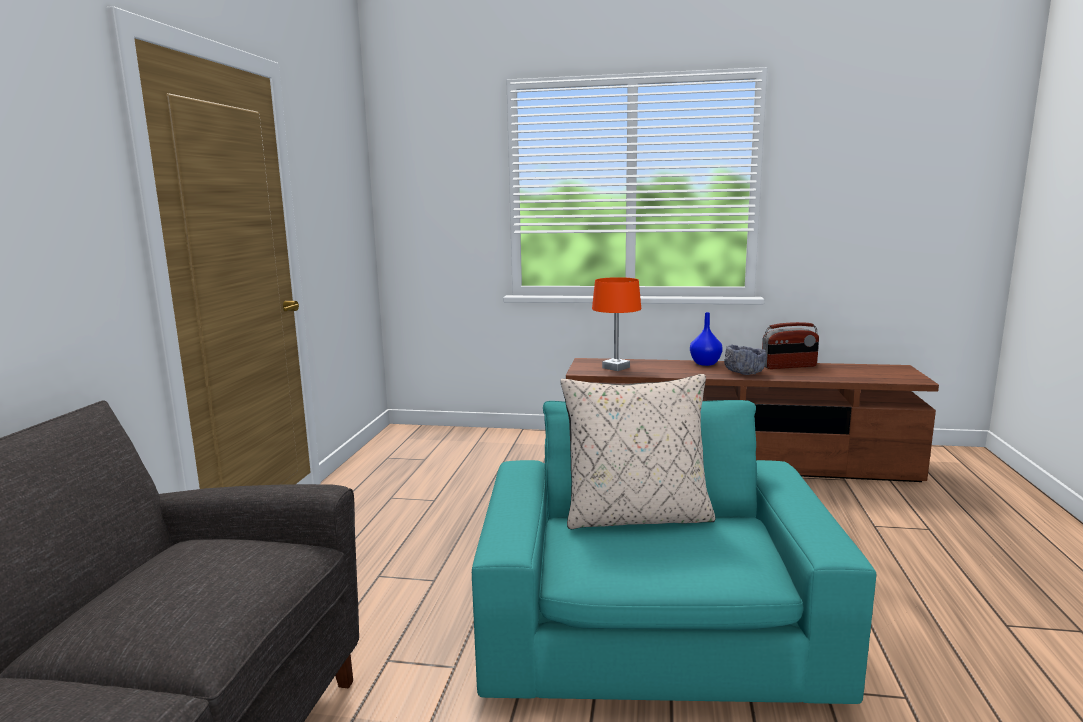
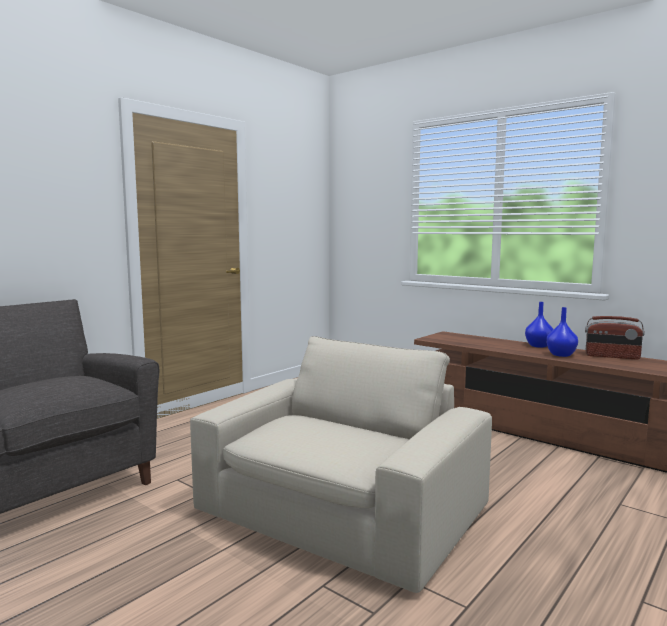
camera: 30 degrees right, 5 degrees down
turquoise armchair [472,400,876,704] -> beige armchair [190,336,492,593]
beige pillow [561,374,715,529] -> none
orange table lamp [592,277,641,371] -> none
grey bowl [724,344,767,375] -> blue vase [546,307,578,357]

